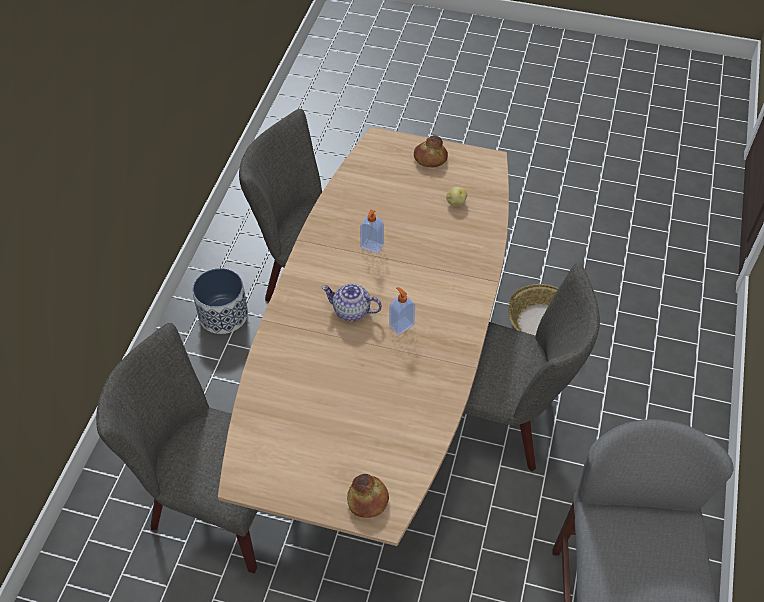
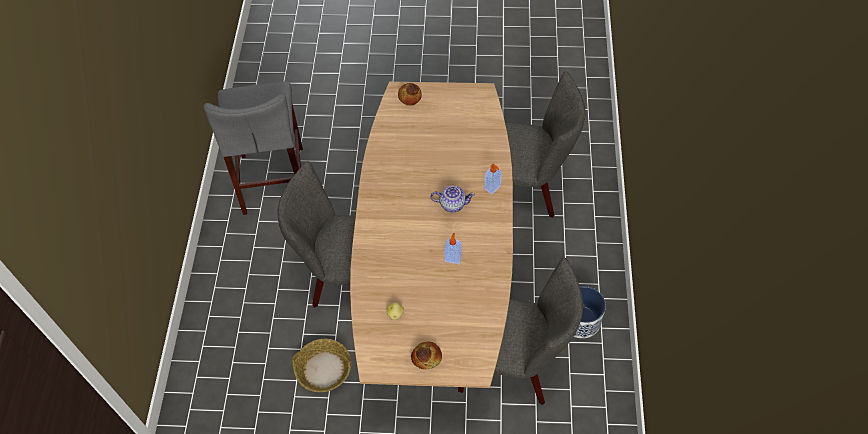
camera: 170 degrees right, 5 degrees up
soap dispenser [389,287,415,335] -> soap dispenser moved to [484,164,502,195]

